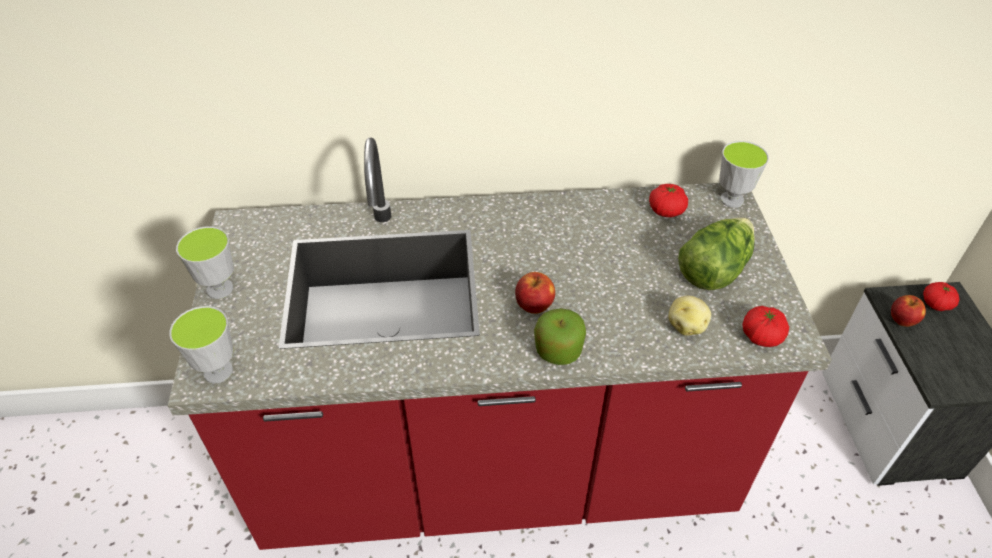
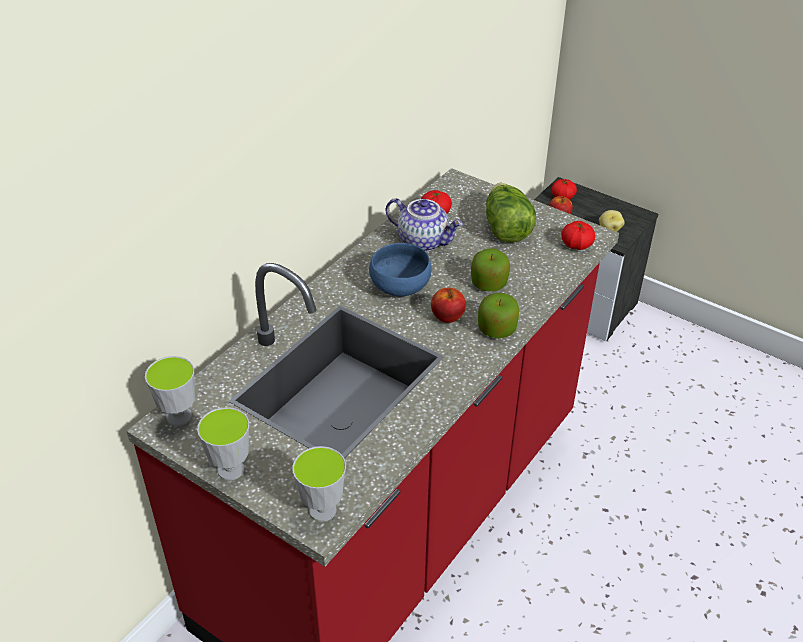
camera: 50 degrees left, 5 degrees down
potato [668,296,711,336] -> potato moved to [599,210,625,232]
cup [719,141,769,208] -> cup moved to [145,356,195,426]
none -> blue bowl [369,243,432,297]
none -> teapot [386,198,463,252]
none -> apple [471,248,510,291]

